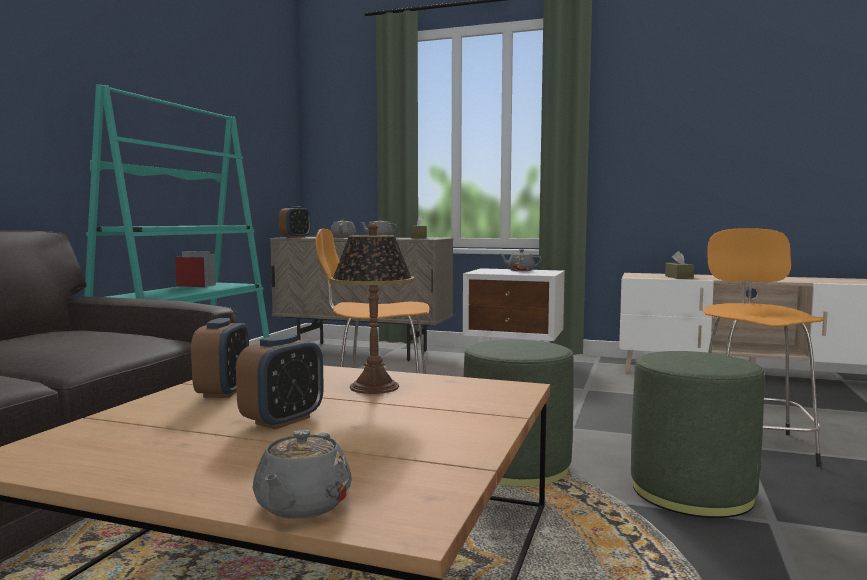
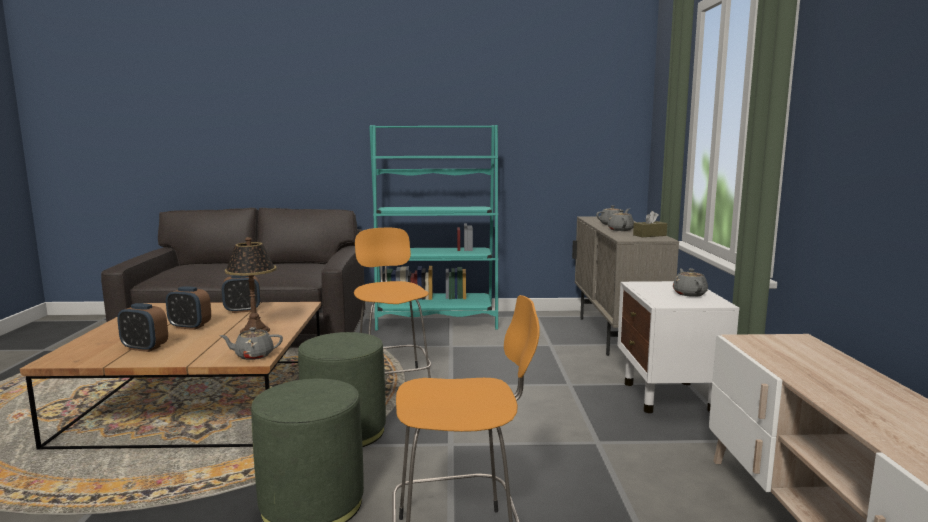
camera: 70 degrees right, 5 degrees up
grey teapot [253,429,352,519] -> grey teapot moved to [220,327,283,360]
alarm clock [279,206,311,238] -> alarm clock moved to [117,303,168,352]
brown tissue box [665,251,694,279] -> none

